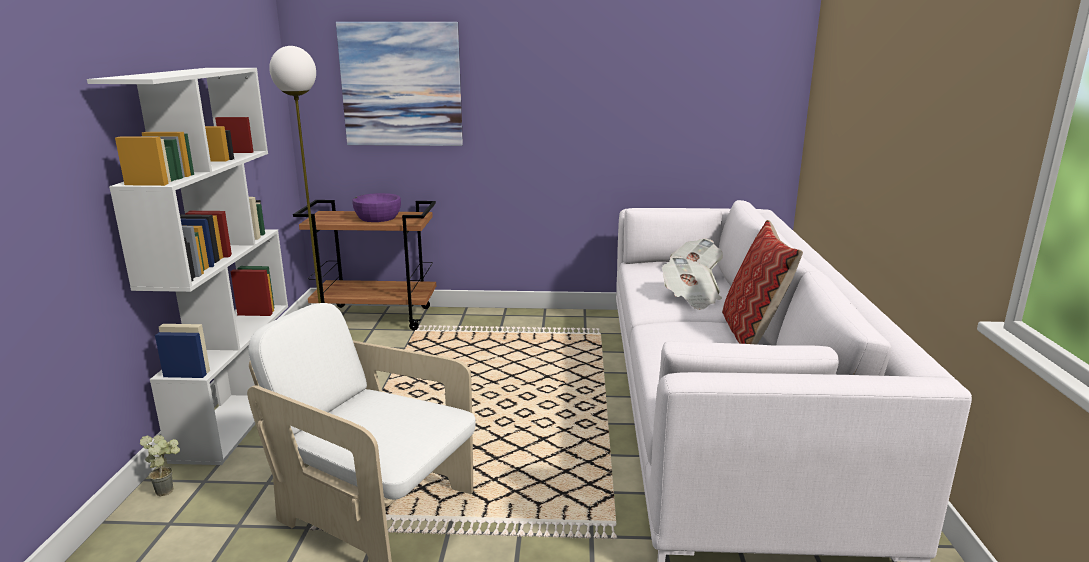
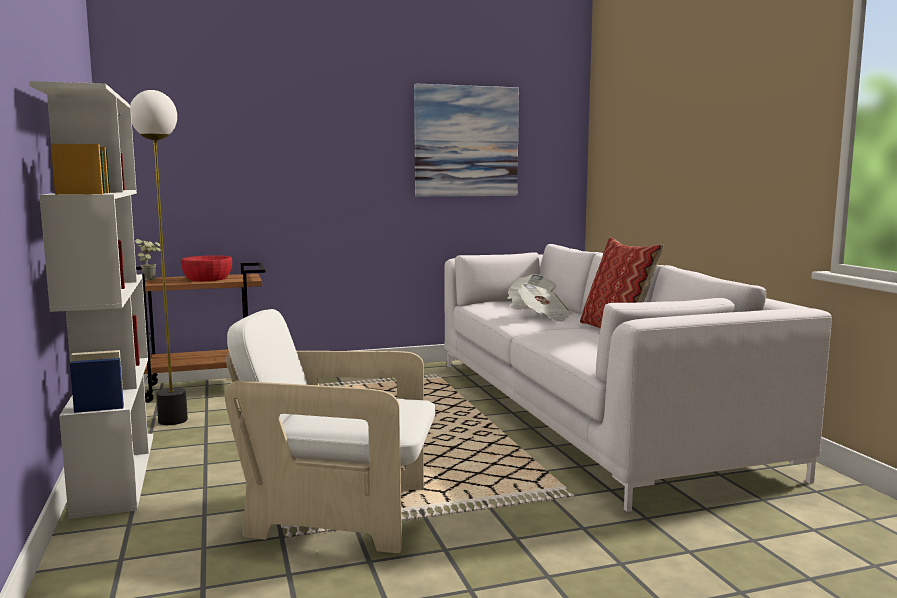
camera: 20 degrees left, 10 degrees down
potted plant [140,435,180,496] -> potted plant moved to [135,239,161,281]
picture [336,22,463,146] -> picture moved to [414,84,519,197]
purple bowl [352,193,401,222] -> red bowl [181,255,232,281]

